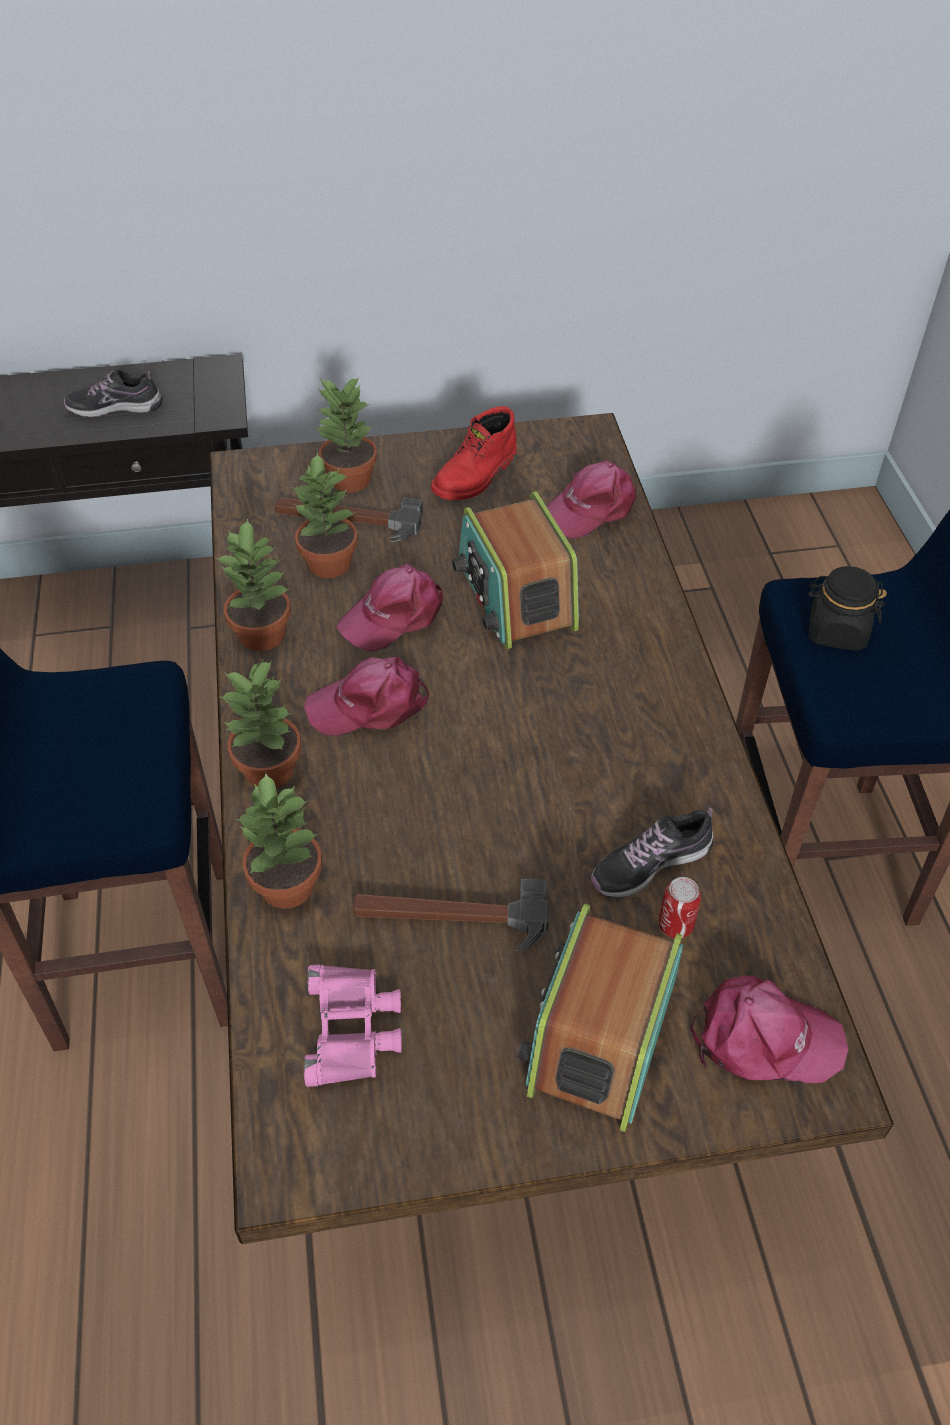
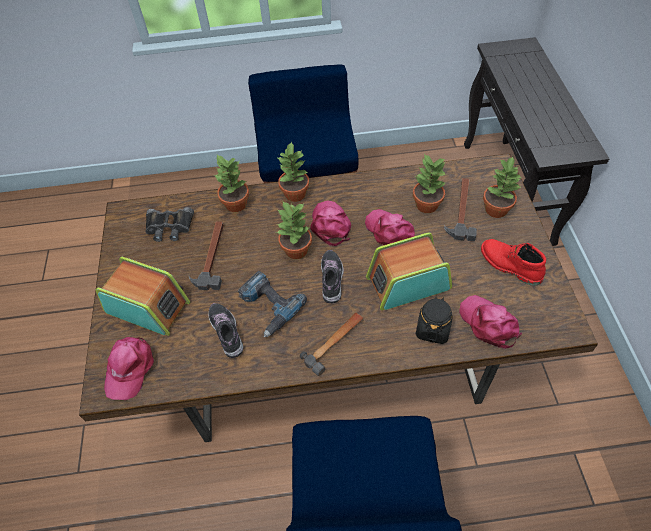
camera: 95 degrees right, 5 degrees up
shoe [64,369,162,417] -> shoe moved to [321,250,344,303]
potted plant [216,518,291,651] -> potted plant moved to [275,202,312,259]
pink binoculars [304,965,402,1087] -> black binoculars [145,207,194,242]
can [658,877,701,938] -> none
black jar [808,566,887,651] -> black jar moved to [416,296,453,344]
none -> power drill [238,271,307,337]
none -> hammer [300,313,363,376]

